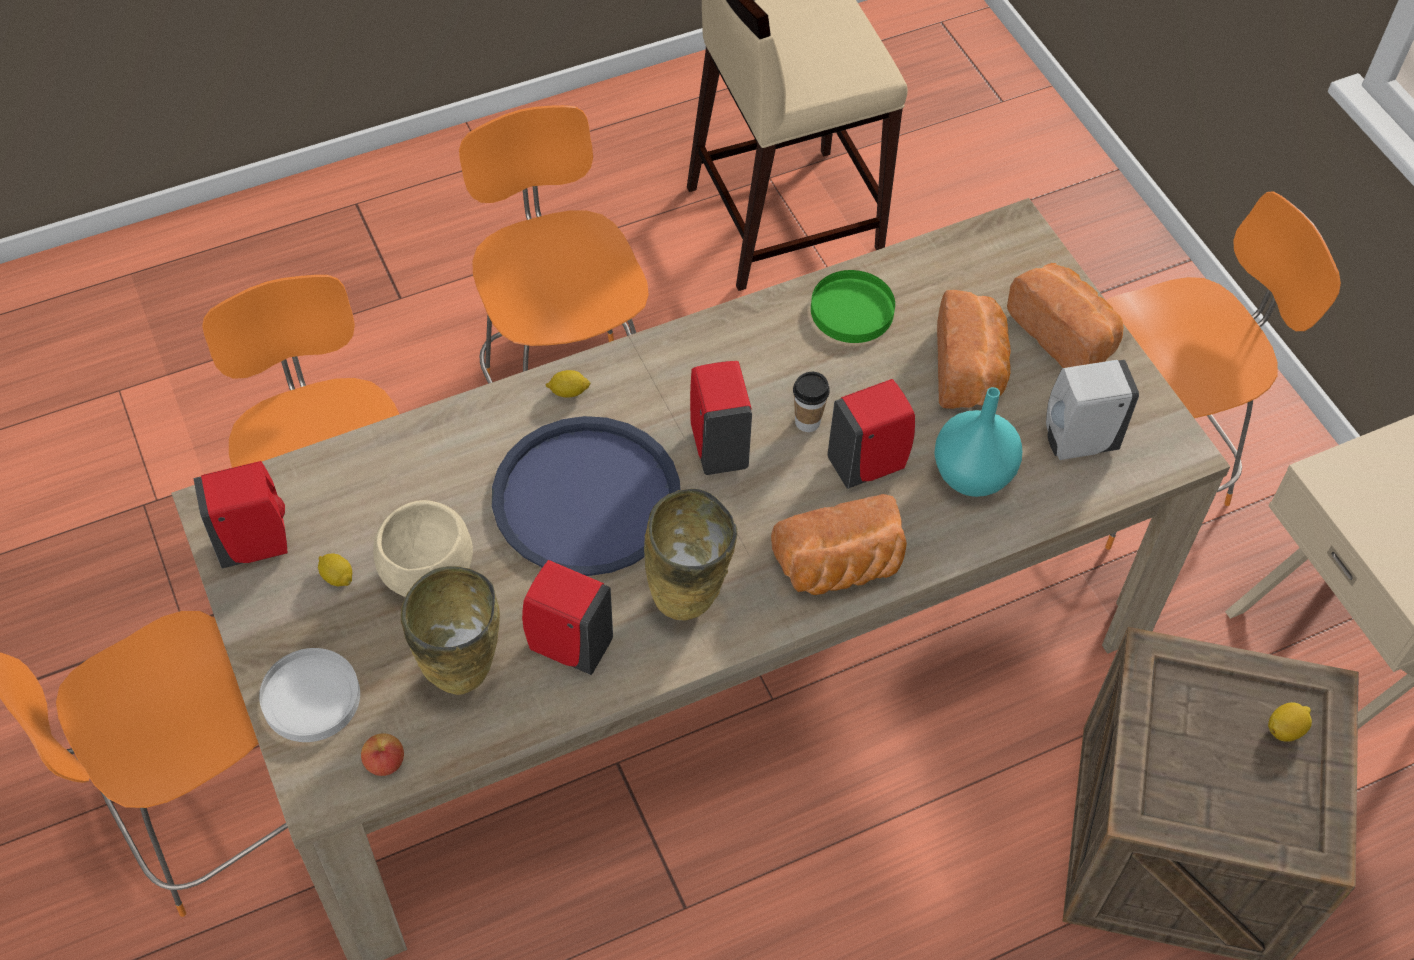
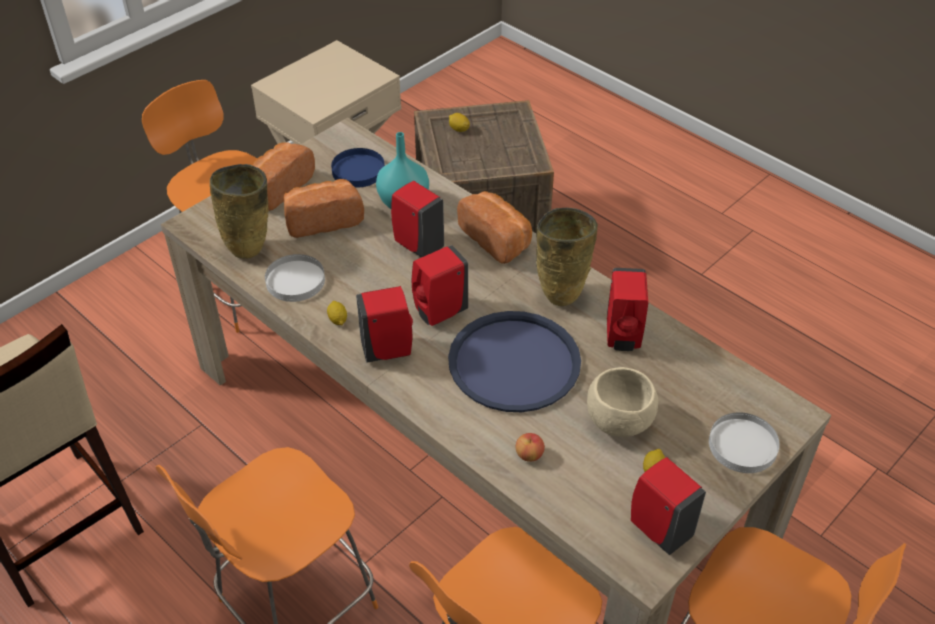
camera: 110 degrees left, 10 degrees down
apple [361,733,404,776] -> apple moved to [515,433,545,462]
beige vase [401,566,500,695] -> beige vase moved to [210,164,269,259]
lemon [545,370,591,398] -> lemon moved to [327,301,347,326]
cup [793,372,830,432] -> none
green plate [811,270,895,343] -> white plate [265,254,325,302]
white soap dispenser [1046,360,1139,460] -> blue plate [331,148,385,188]
none -> red soap dispenser [356,286,413,363]

